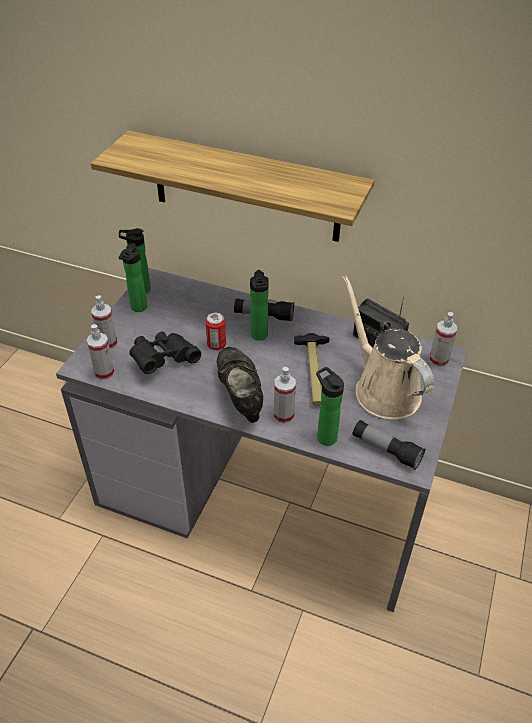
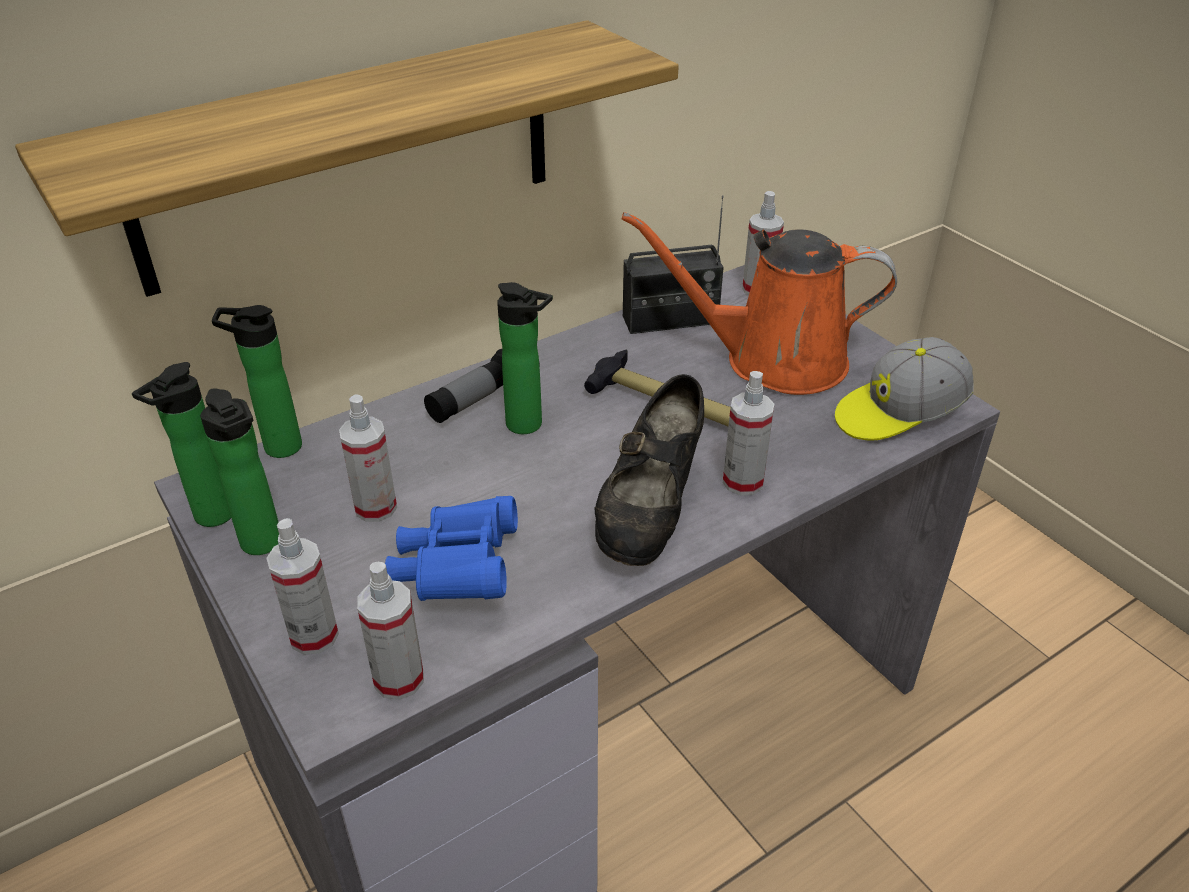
camera: 55 degrees left, 5 degrees down
black binoculars [129,332,201,374] -> blue binoculars [385,496,518,601]
can [206,313,226,350] -> none
black shoe [217,347,263,423] -> black shoe turned 90 degrees counterclockwise [595,374,704,566]
bottle [316,367,344,446] -> bottle moved to [212,305,302,458]
beige watering can [342,275,434,420] -> orange watering can [622,212,897,395]
flashlight [352,420,425,470] -> cap [835,337,974,441]
none -> spray bottle [339,395,397,522]

